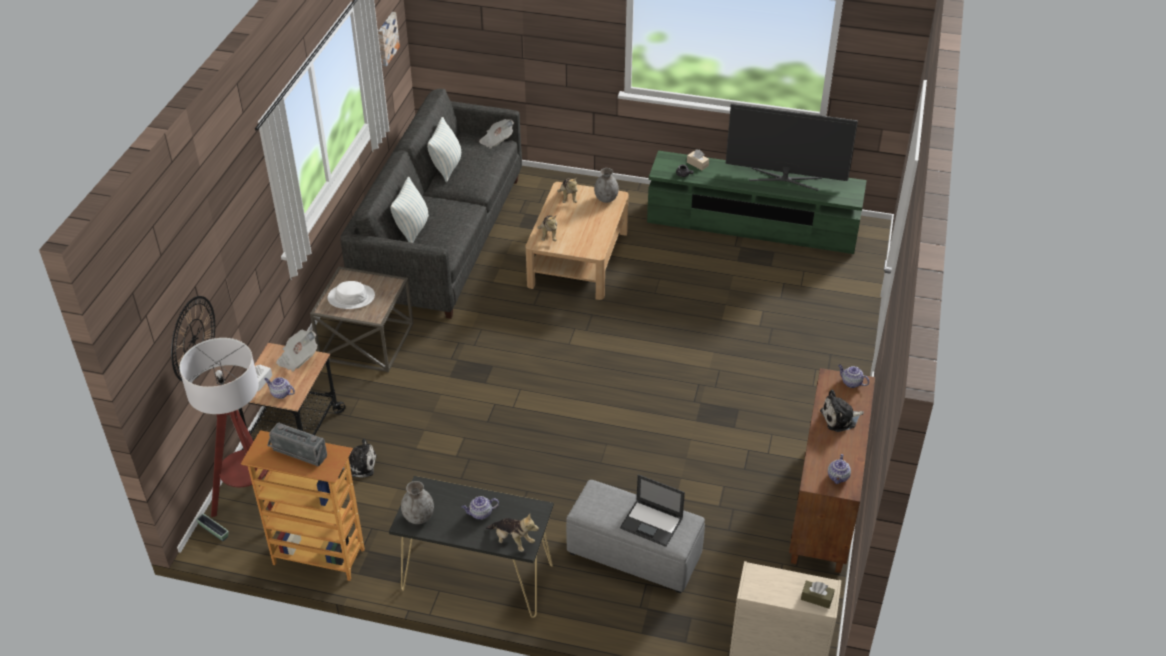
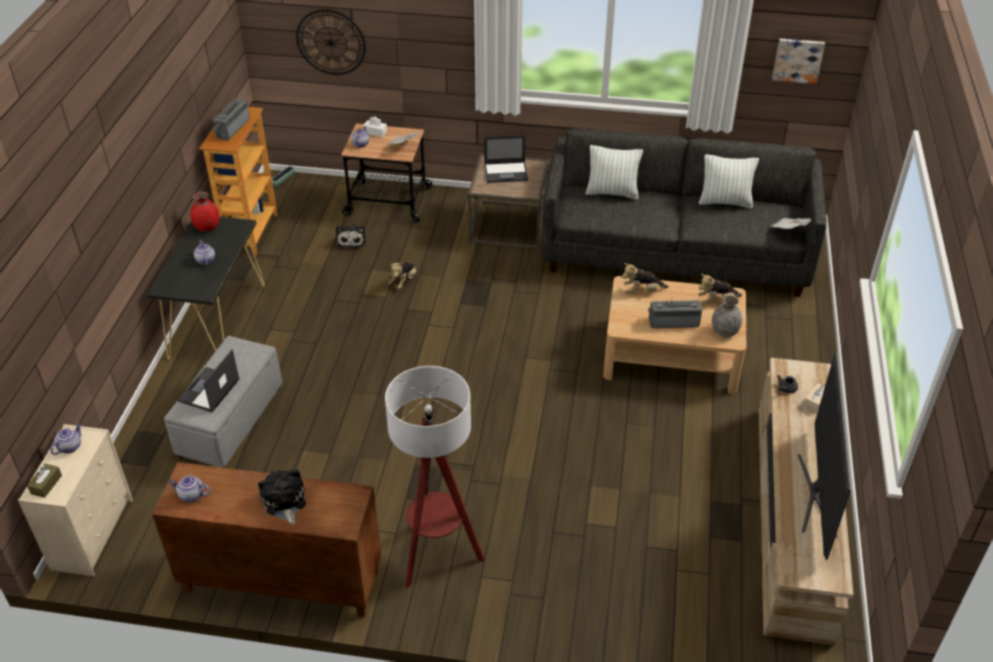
camera: 85 degrees right, 0 degrees up
floor lamp [179,338,273,517] -> floor lamp moved to [385,366,485,588]
white hat [328,281,375,309] -> laptop [484,135,528,183]
grey vase [401,481,434,524] -> red vase [190,192,220,232]
plush toy [486,514,539,552] -> plush toy moved to [388,262,417,289]
green tv stand [647,151,867,254] -> beige tv stand [759,358,854,645]
teapot [838,364,869,388] -> teapot moved to [50,423,81,455]
none -> radio [648,300,702,328]

